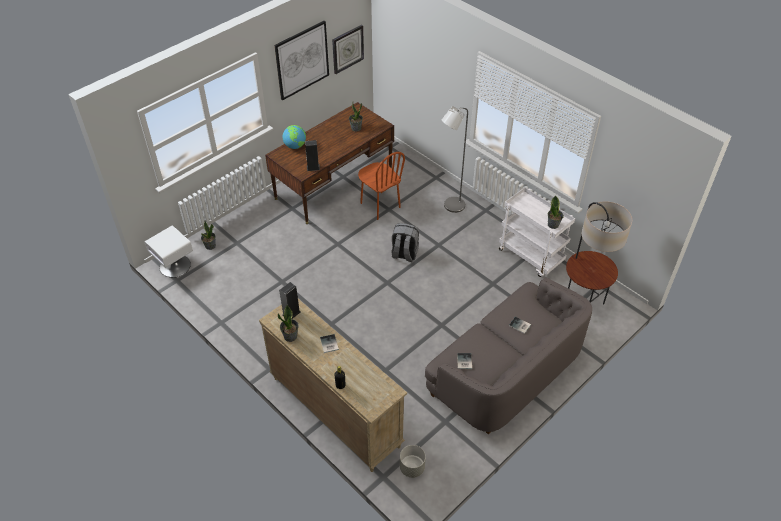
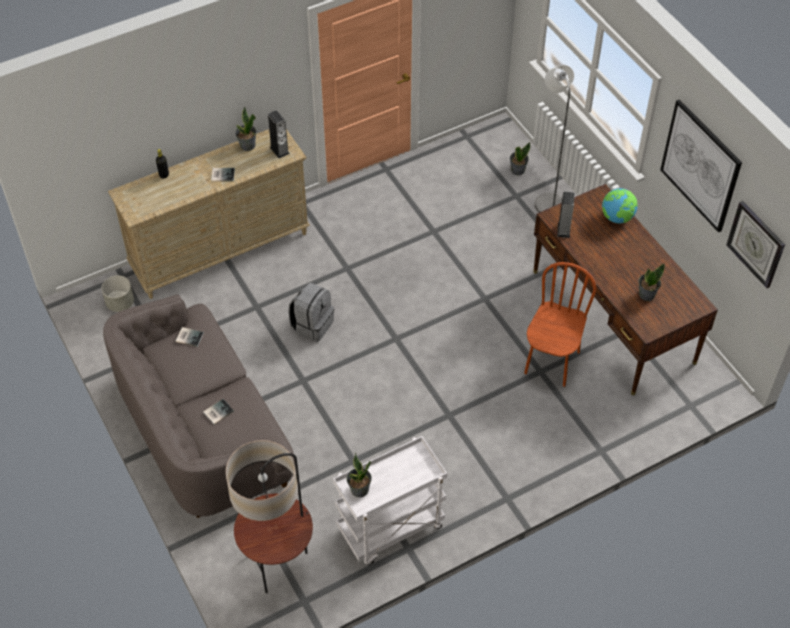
camera: 105 degrees right, 5 degrees up
white nightstand [144,225,193,278] -> none
brown chair [358,152,405,220] -> brown chair turned 135 degrees clockwise [524,262,596,387]
grey backpack [391,223,419,262] -> grey backpack moved to [288,283,334,342]
grey floor lamp [442,106,468,213] -> grey floor lamp moved to [535,65,574,213]

